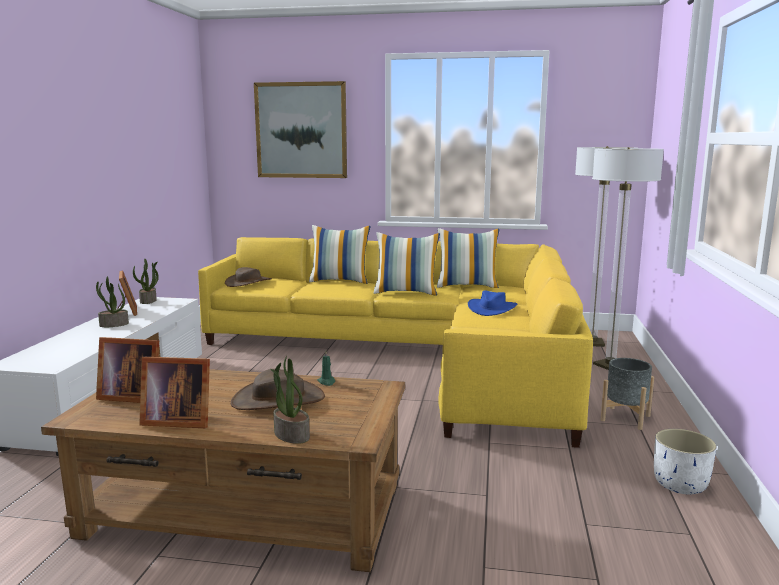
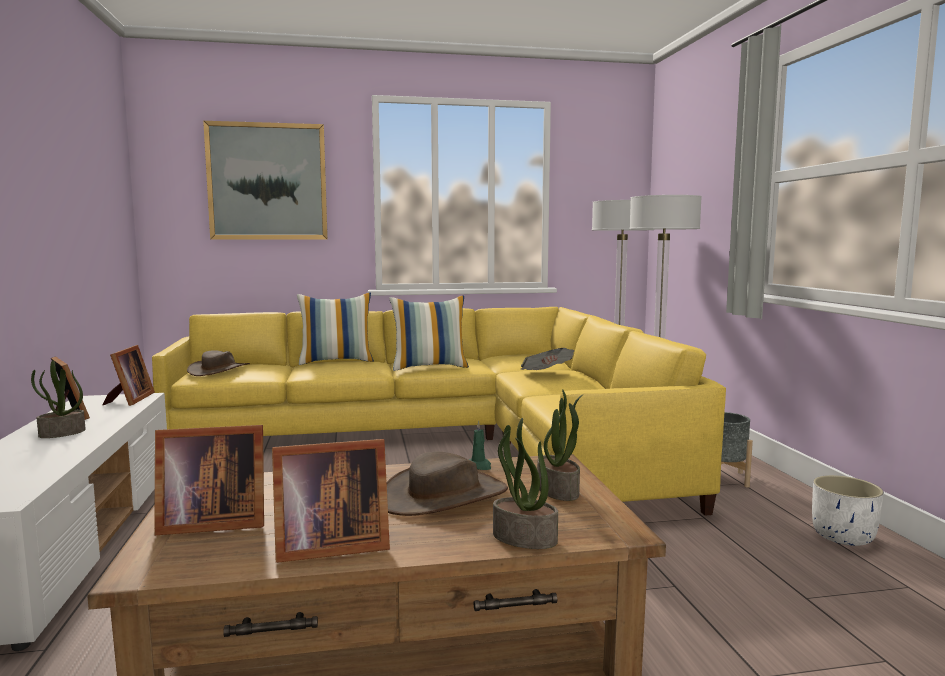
camera: 20 degrees left, 5 degrees down
potted plant [133,259,159,304] -> potted plant moved to [537,389,583,501]
pillow [437,228,499,288] -> none
blue hat [468,291,517,316] -> newspaper [521,348,574,370]
none -> picture frame [103,345,155,406]

